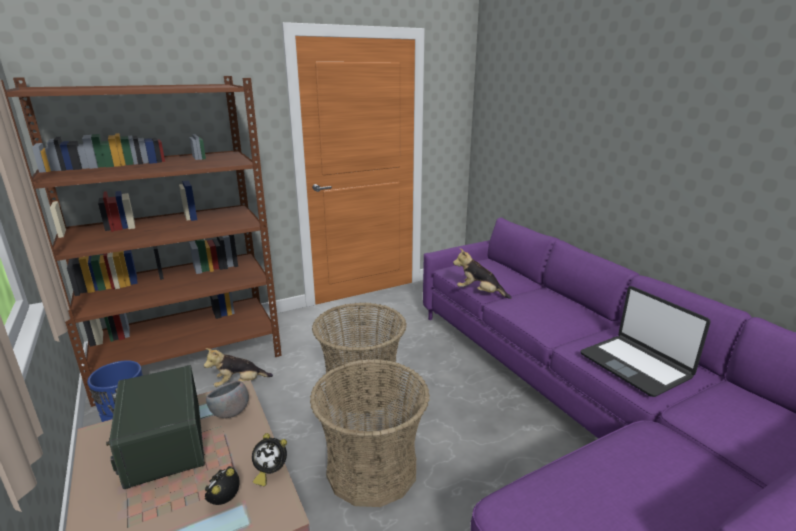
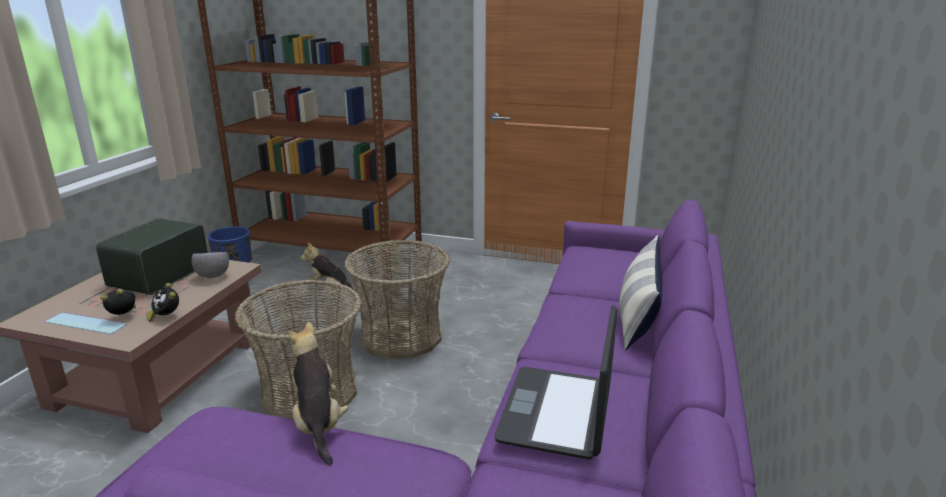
camera: 45 degrees right, 0 degrees up
plush toy [453,248,512,299] -> plush toy moved to [287,321,349,465]
none -> pillow [619,235,662,351]

